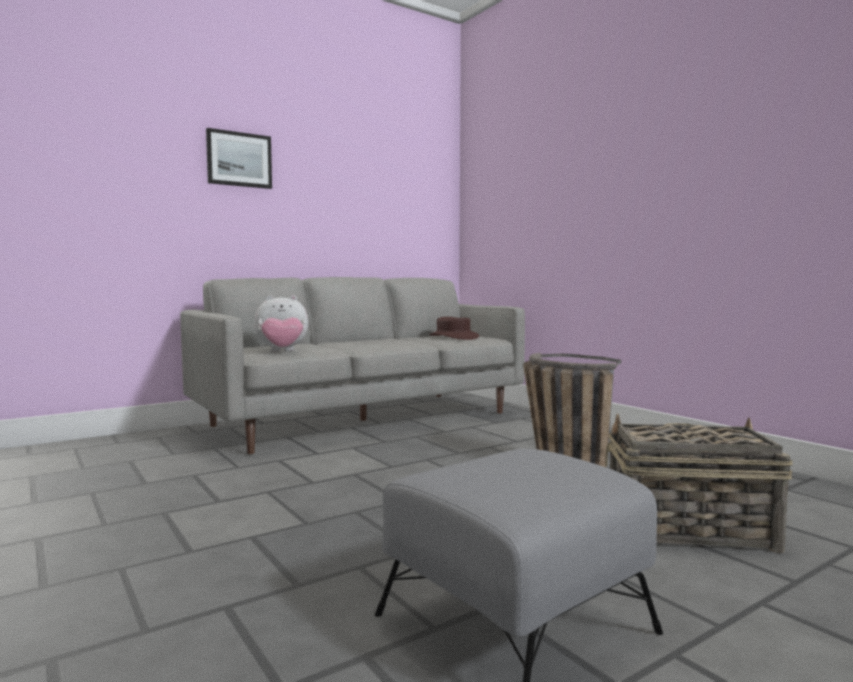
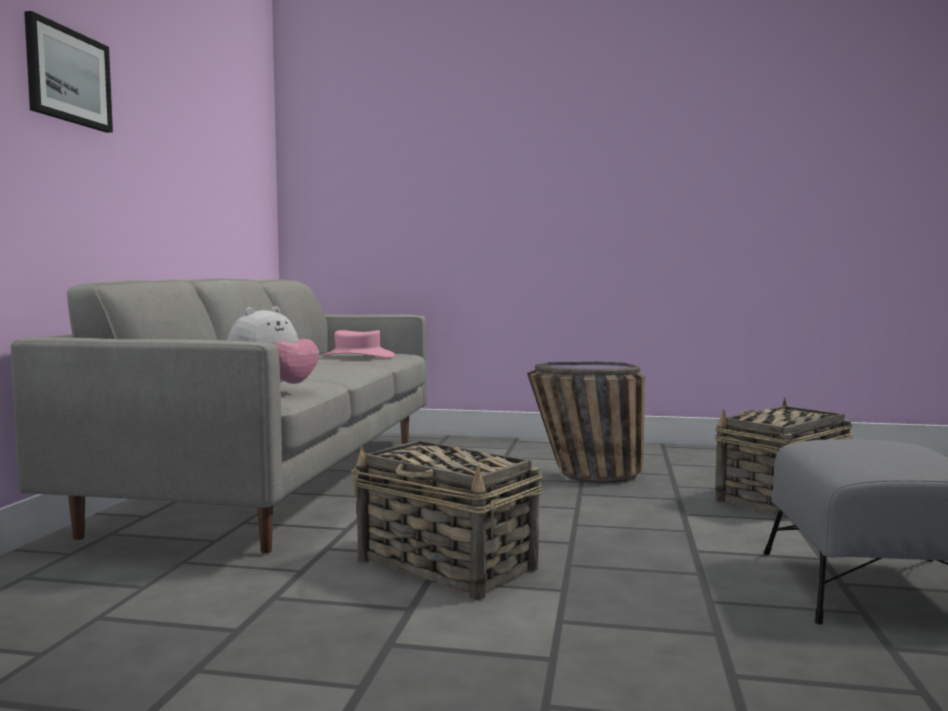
camera: 45 degrees left, 0 degrees up
brown hat [429,317,479,340] -> pink hat [322,330,395,358]
none -> basket [351,441,542,601]

